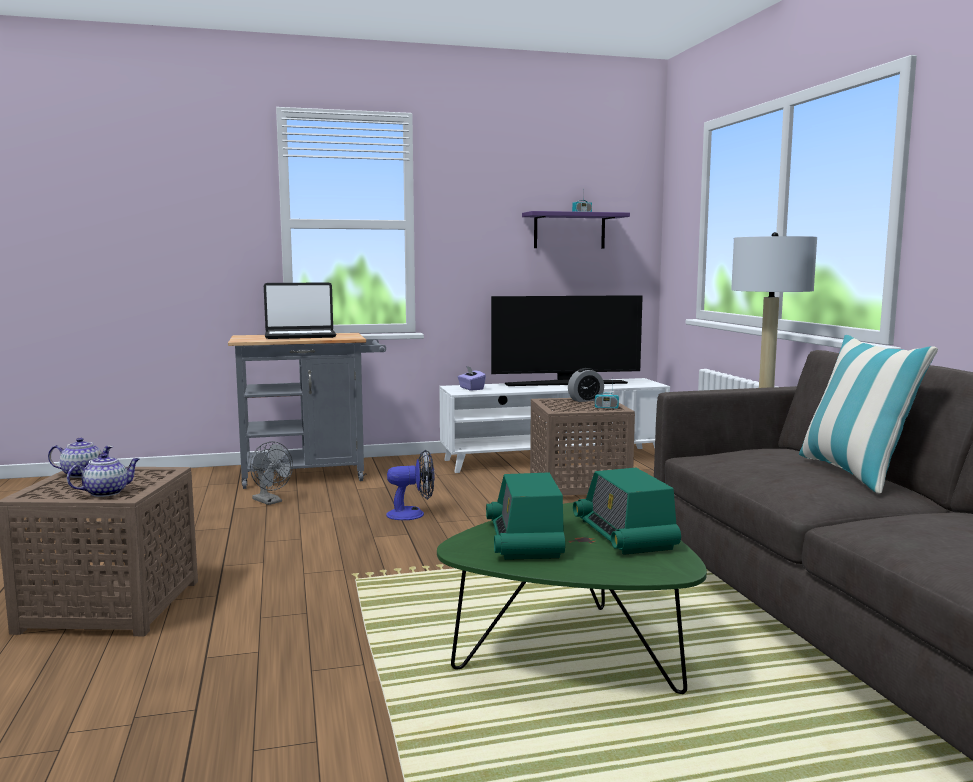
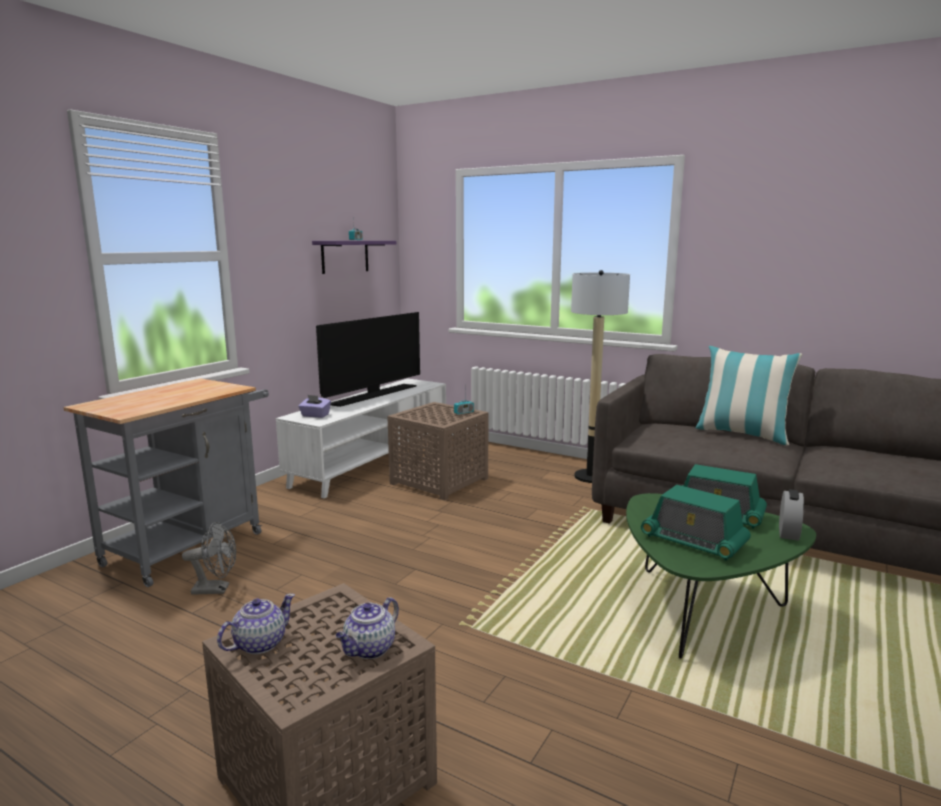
camera: 45 degrees left, 5 degrees up
teapot [67,453,140,497] -> teapot turned 150 degrees counterclockwise [336,597,399,659]
laptop [264,282,336,339] -> none
fan [386,450,435,520] -> none
alarm clock [568,368,604,402] -> alarm clock moved to [779,489,804,541]

